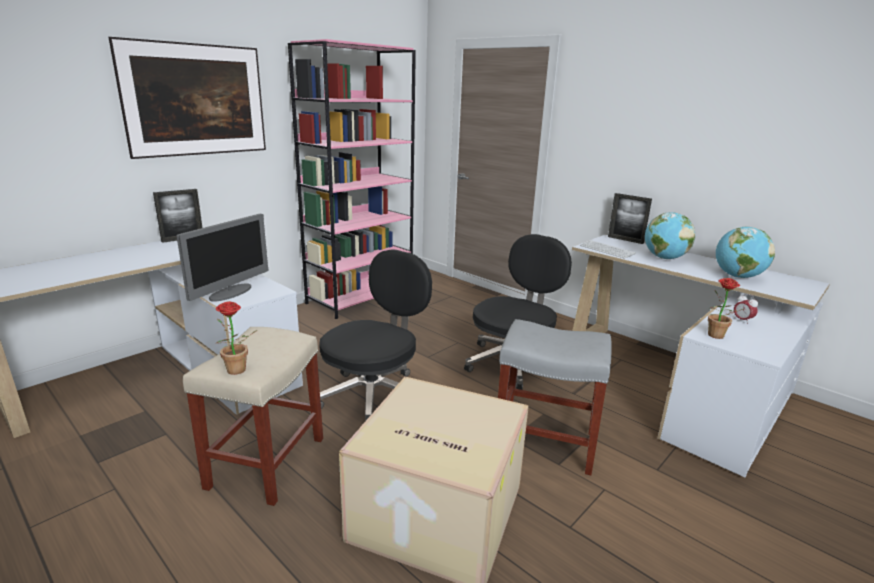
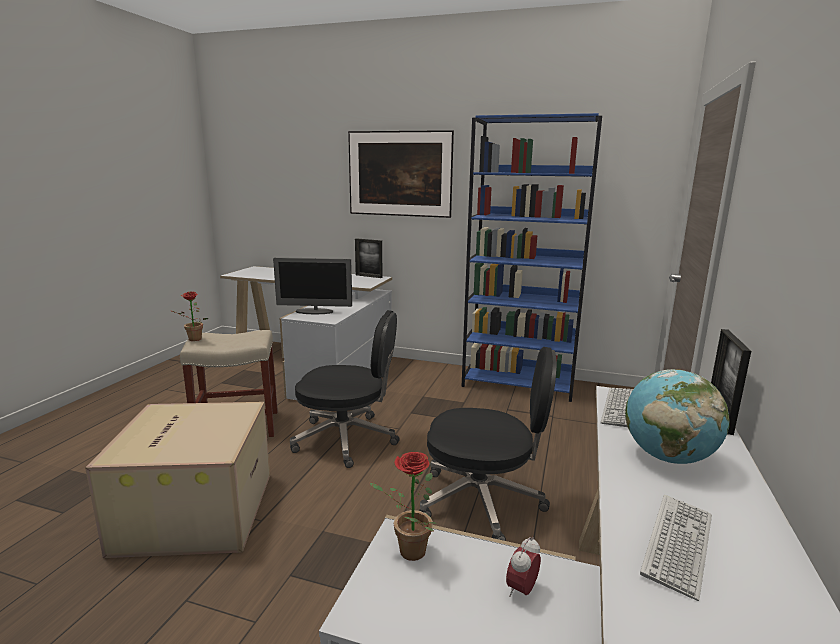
camera: 65 degrees right, 5 degrees down
pink bookcase [288,39,416,319] -> blue bookcase [461,113,602,402]
grey stool [498,319,612,475] -> none
globe [716,227,775,278] -> keyboard [640,495,712,601]

